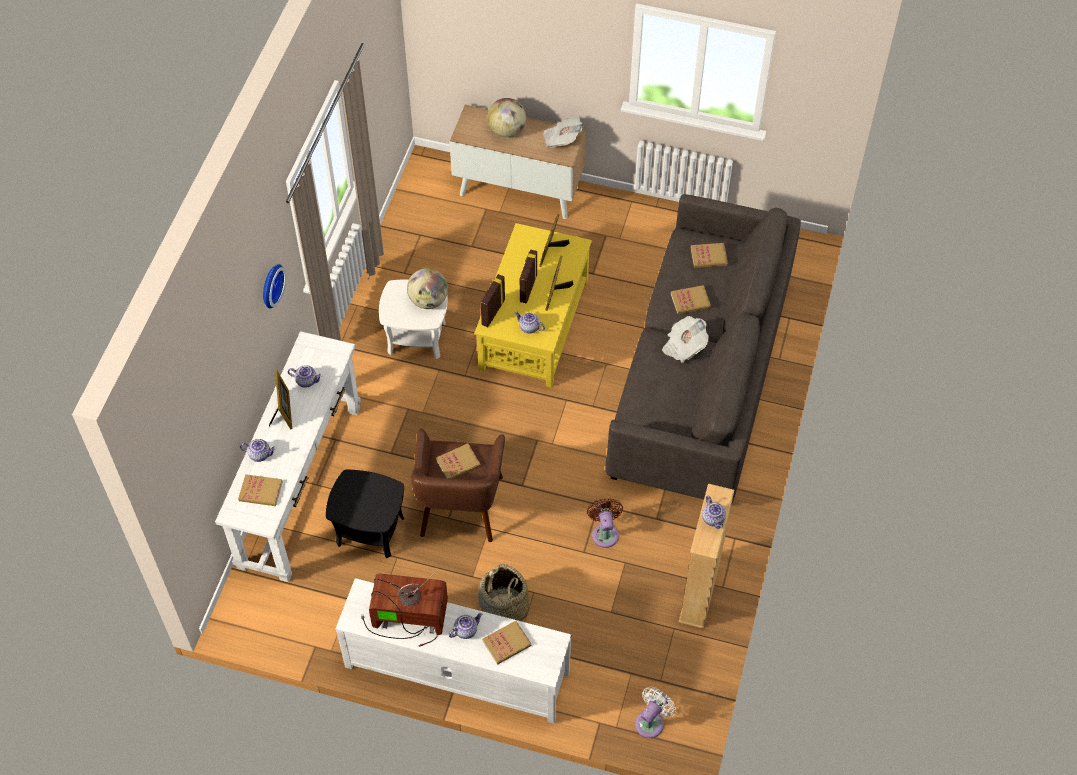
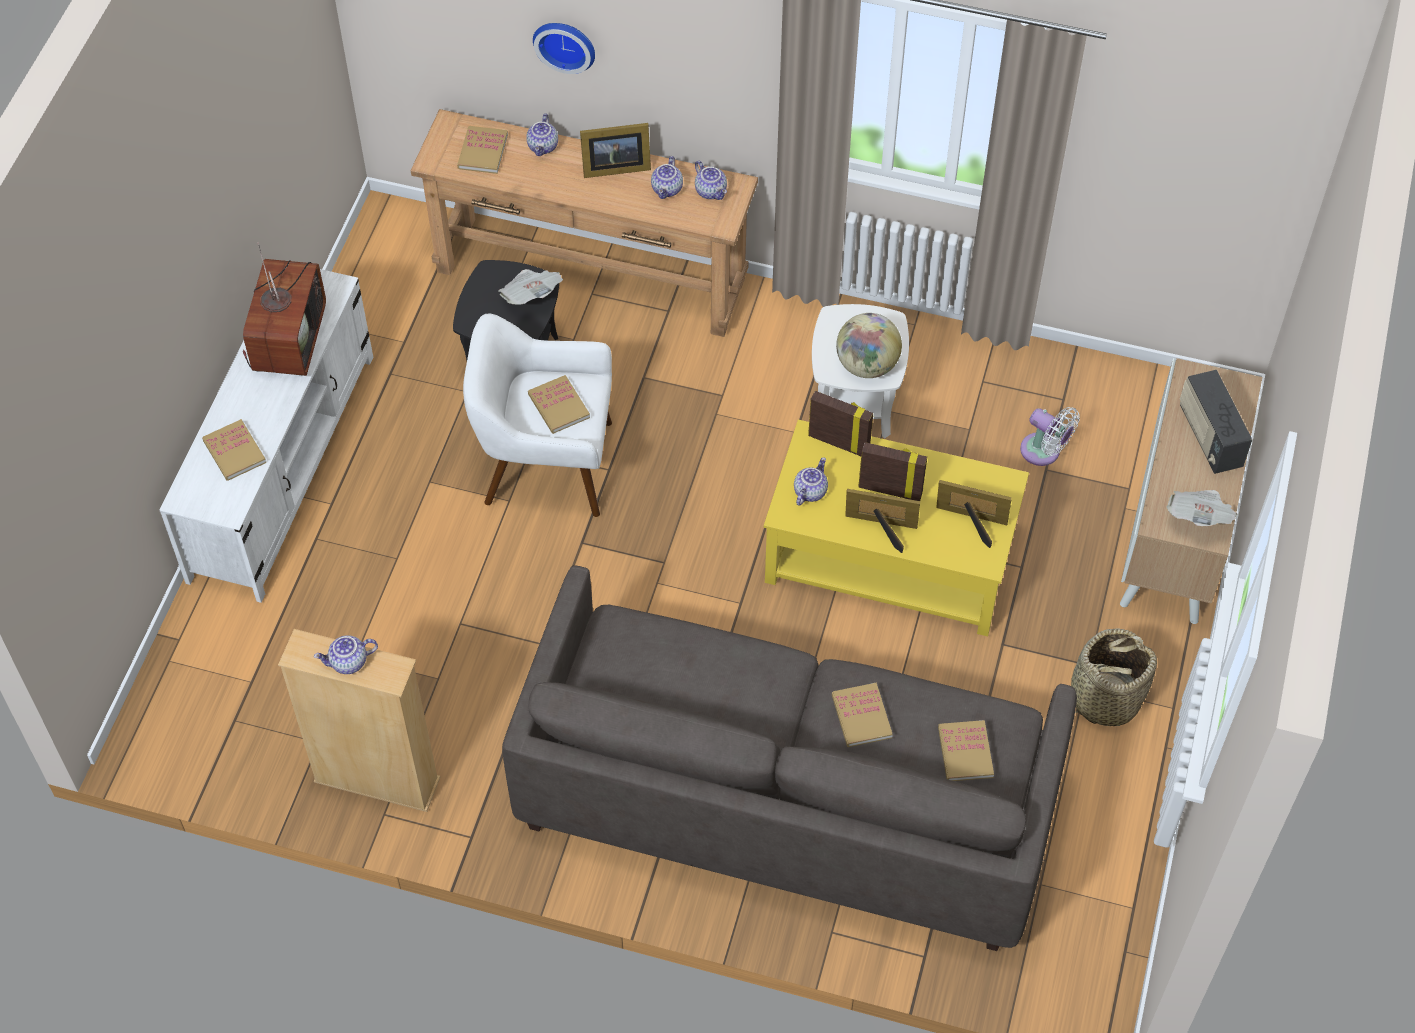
camera: 90 degrees right, 0 degrees up
white console table [215,331,361,582] -> brown console table [410,109,758,337]
wall clock [263,264,286,309] -> wall clock moved to [533,23,595,74]
brown armchair [411,428,505,542] -> white armchair [463,313,612,517]
teapot [448,613,482,639] -> teapot moved to [695,161,727,200]
basket [478,564,529,621] -> basket moved to [1069,628,1157,726]
globe [487,98,526,137] -> radio [1180,370,1252,474]
brown fan [587,498,623,548] -> none
white fan [635,686,676,738] -> white fan moved to [1020,407,1080,466]
newspaper [662,316,709,363] -> newspaper moved to [498,269,563,305]

